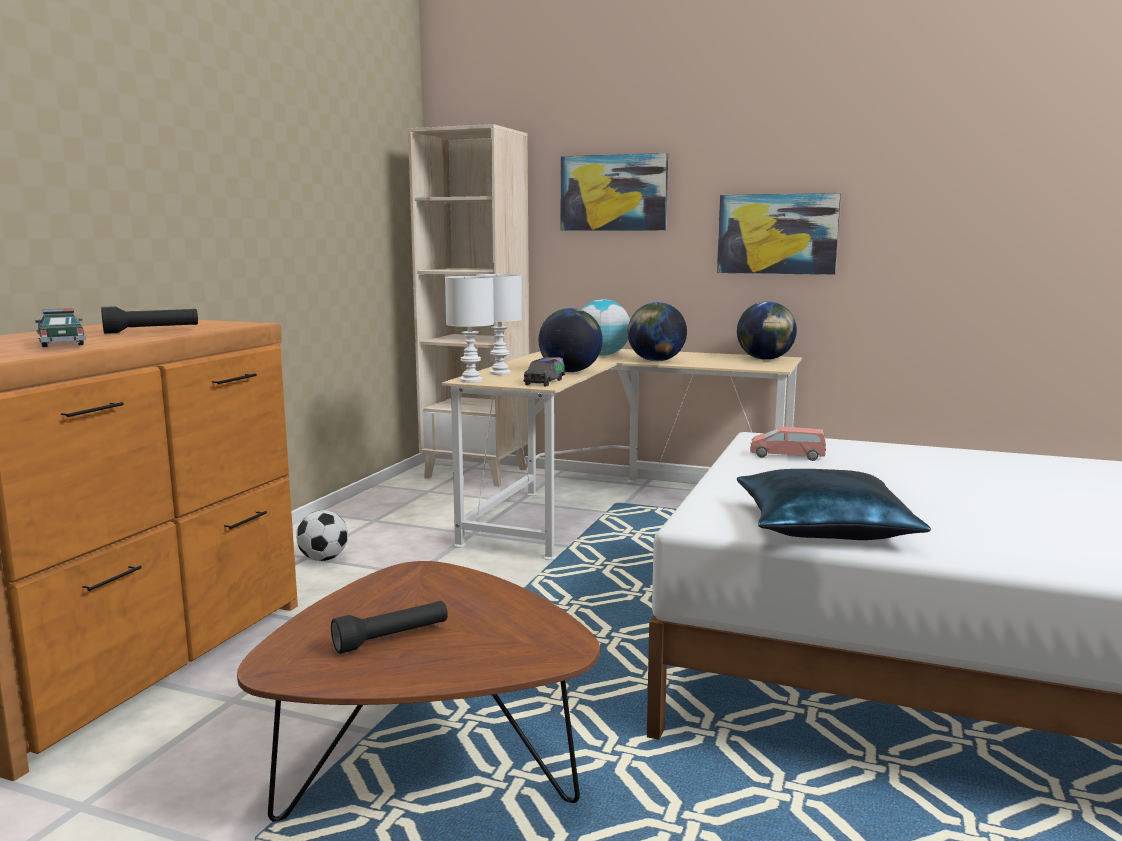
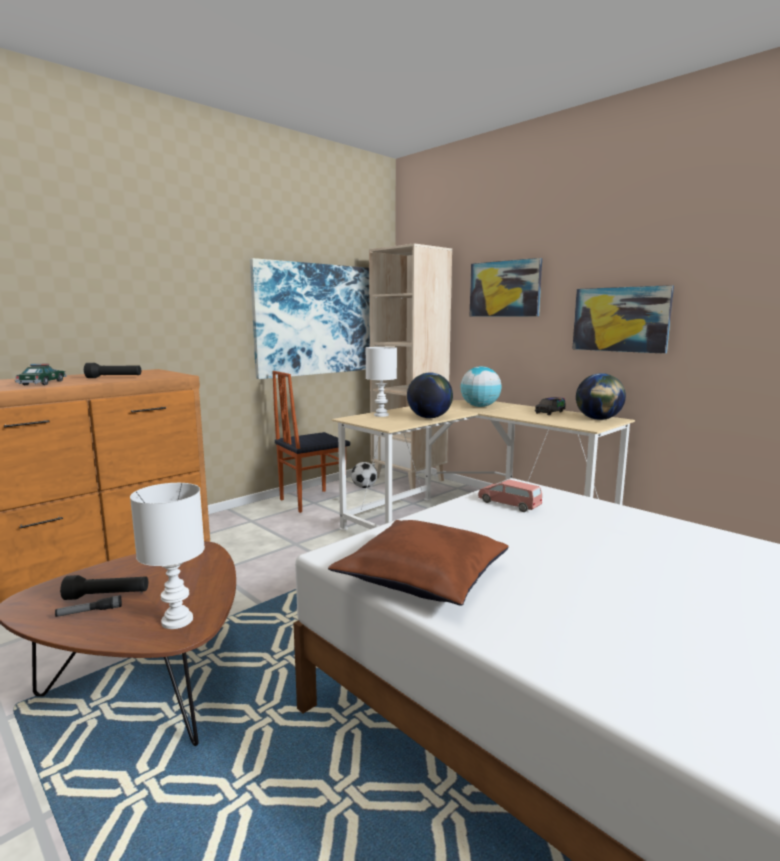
camera: 25 degrees right, 0 degrees up
football [296,510,348,561] -> football moved to [351,462,377,488]
white table lamp [445,276,494,383] -> white table lamp moved to [130,483,205,629]
toy truck [523,357,565,386] -> toy truck moved to [535,397,566,415]
globe [628,302,687,361] -> none
blue pillow [737,469,931,540] -> brown pillow [328,520,508,605]
none -> flashlight [55,595,122,617]
none -> picture [250,258,370,379]
none -> chair [272,371,350,513]

